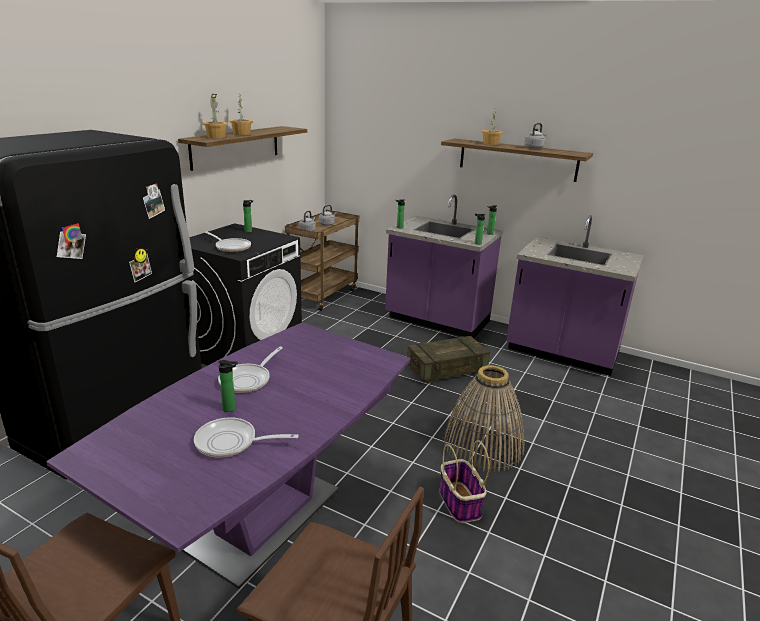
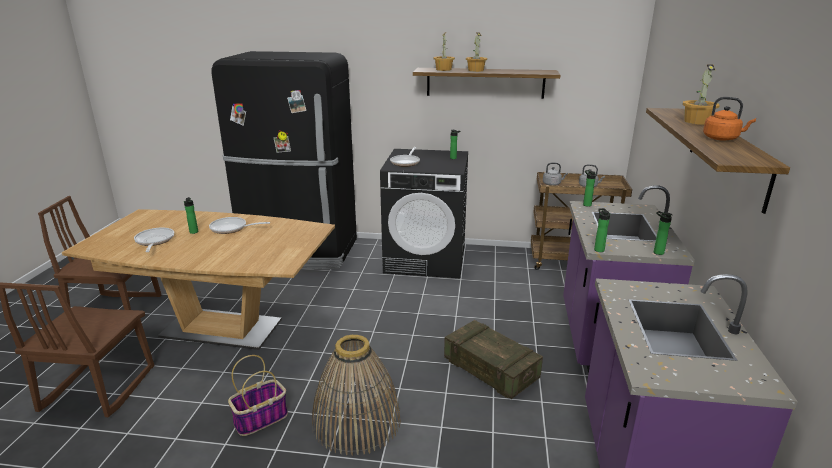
camera: 70 degrees right, 0 degrees up
purple dining table [46,322,410,589] -> brown dining table [62,209,335,350]
grey kettle [524,123,546,149] -> orange kettle [703,97,756,141]

